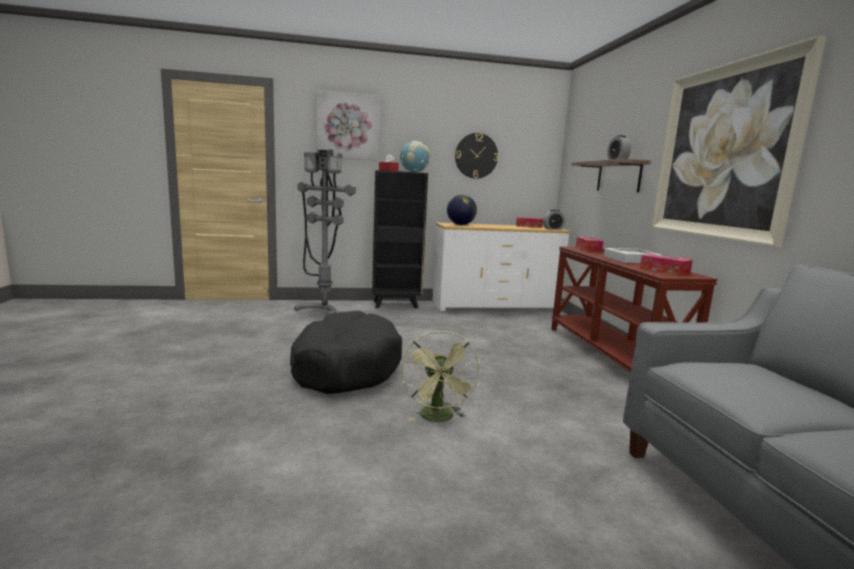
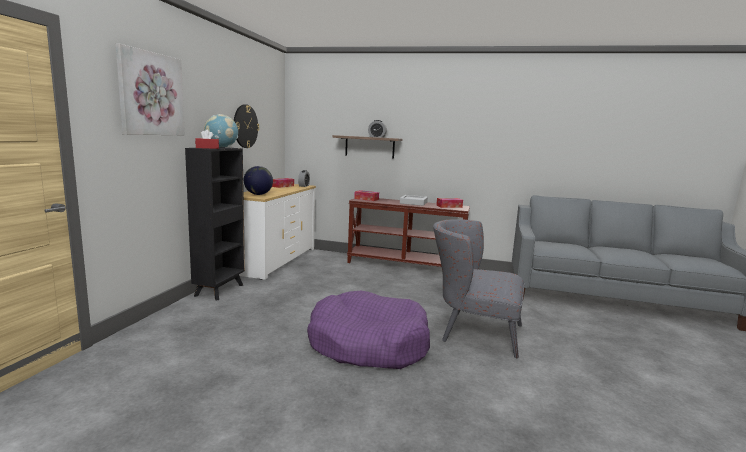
camera: 65 degrees left, 0 degrees up
black dog bed [290,311,402,394] -> purple dog bed [307,291,430,369]
grey floor lamp [294,149,356,317] -> none
green fan [401,331,480,422] -> grey armchair [433,219,525,358]
picture [652,35,827,247] -> none

